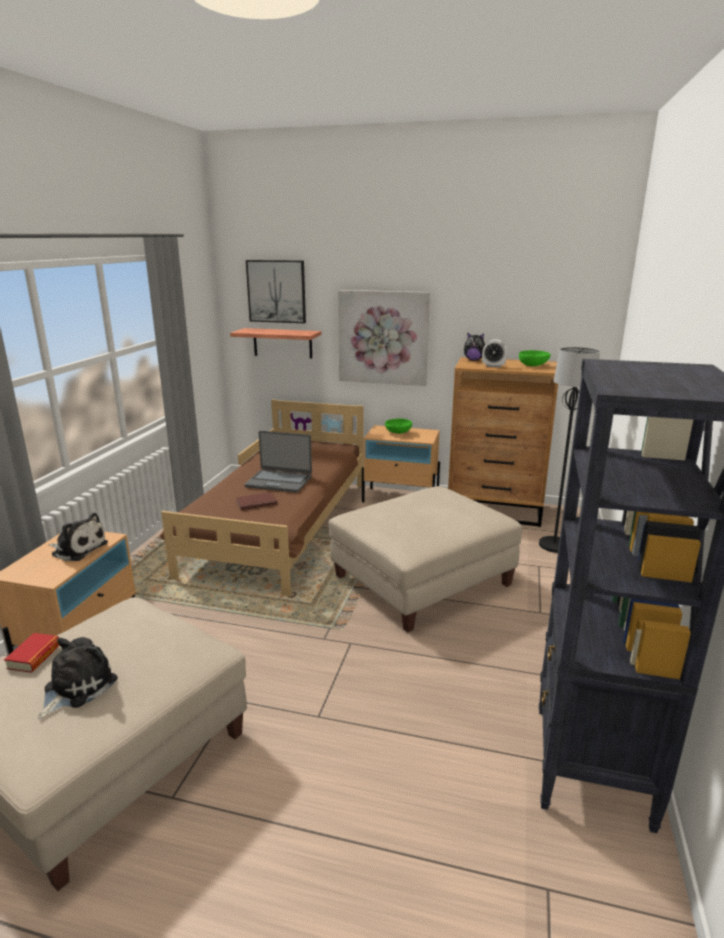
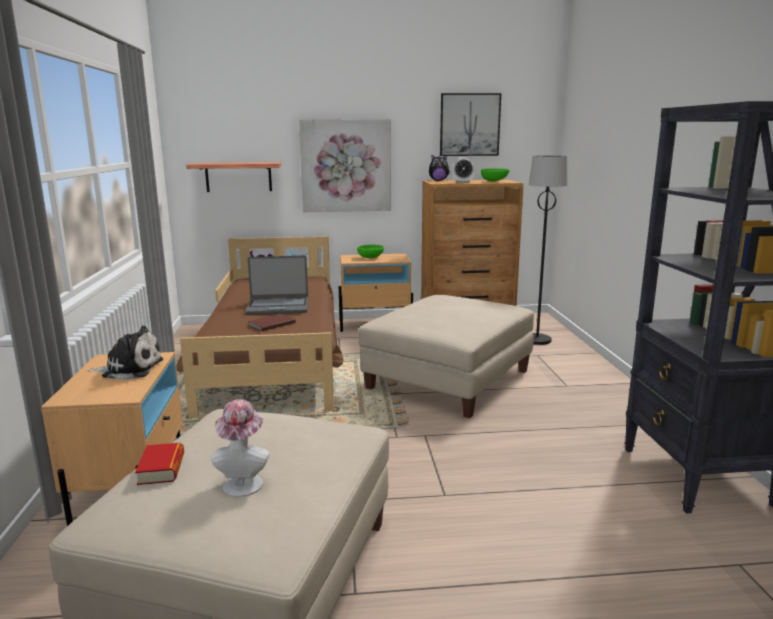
camera: 20 degrees left, 5 degrees down
plush toy [38,637,118,719] -> hat [211,399,270,497]
picture [246,260,306,323] -> picture moved to [440,93,501,156]

